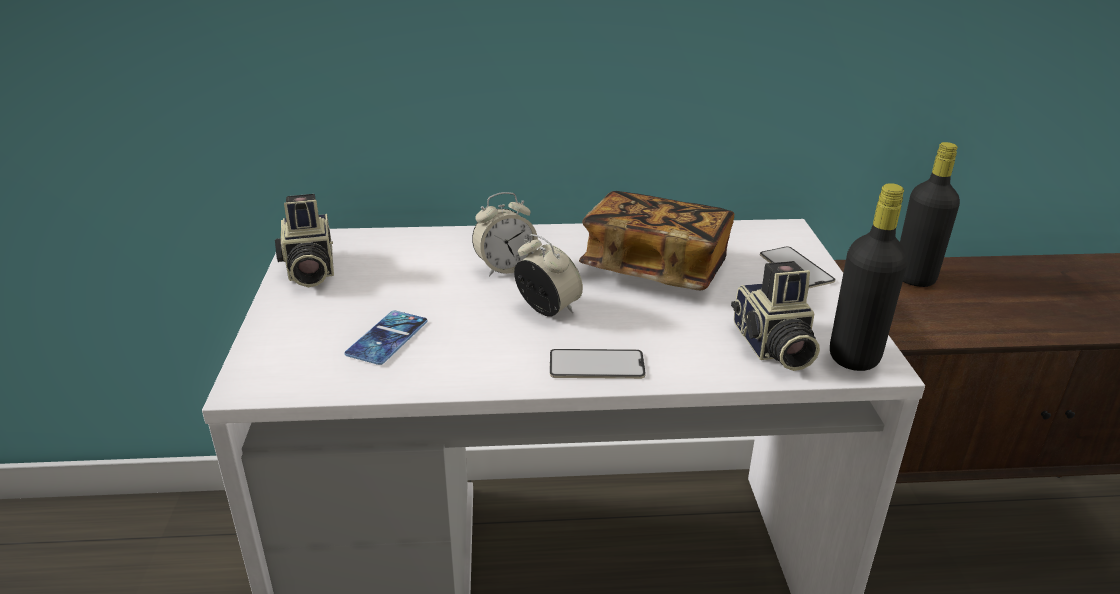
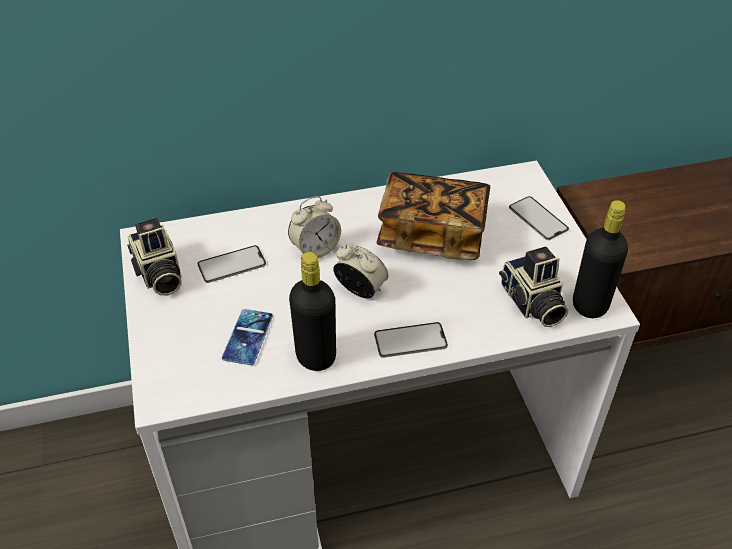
camera: 10 degrees left, 15 degrees up
black bottle [900,142,960,287] -> black bottle moved to [289,252,336,371]
none -> phone [198,245,266,283]

